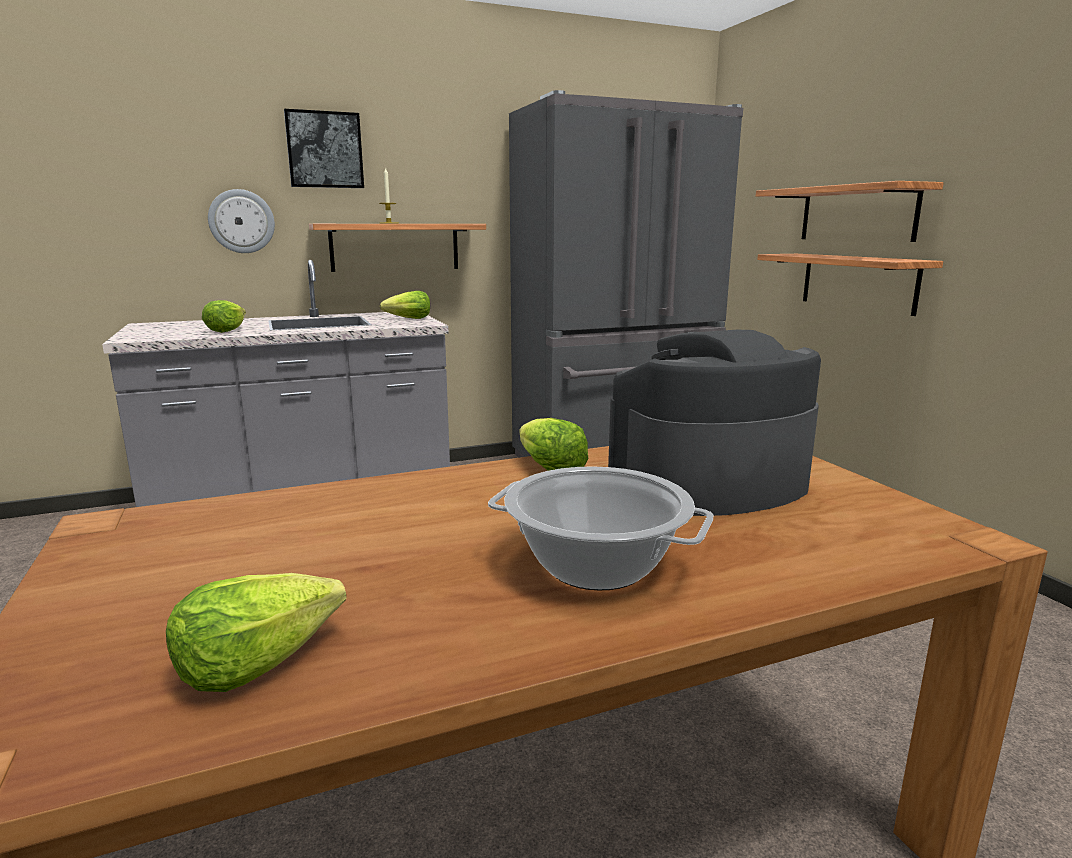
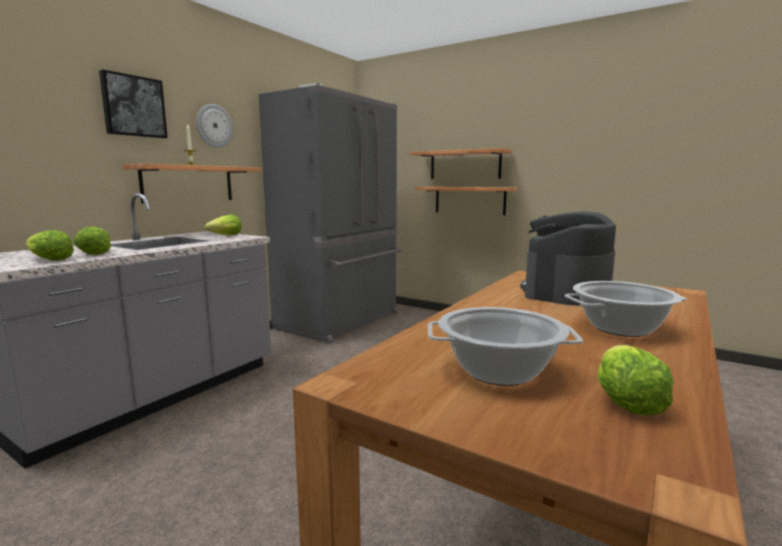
camera: 35 degrees left, 5 degrees down
wall clock [208,189,275,253] -> wall clock moved to [196,104,233,148]
lettuce [520,418,588,471] -> lettuce moved to [26,230,74,261]
none -> cooking pot [428,307,583,386]

